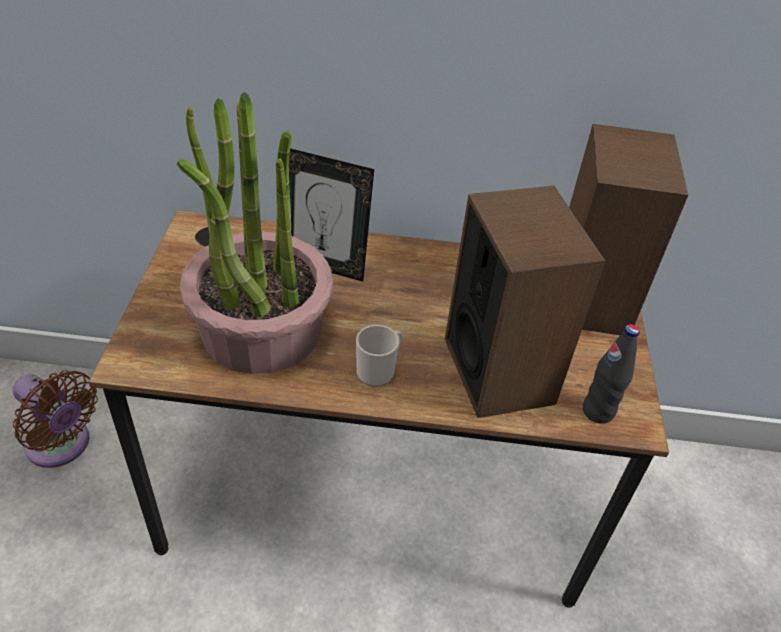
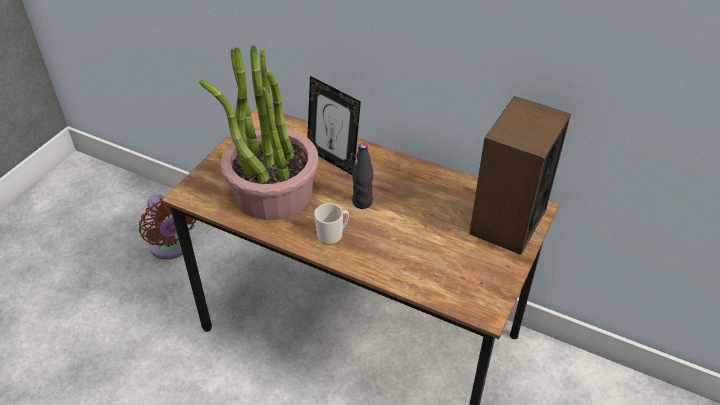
camera: 25 degrees right, 0 degrees up
speaker [445,185,606,418] -> none
black bottle [583,324,640,424] -> black bottle moved to [352,143,373,209]

